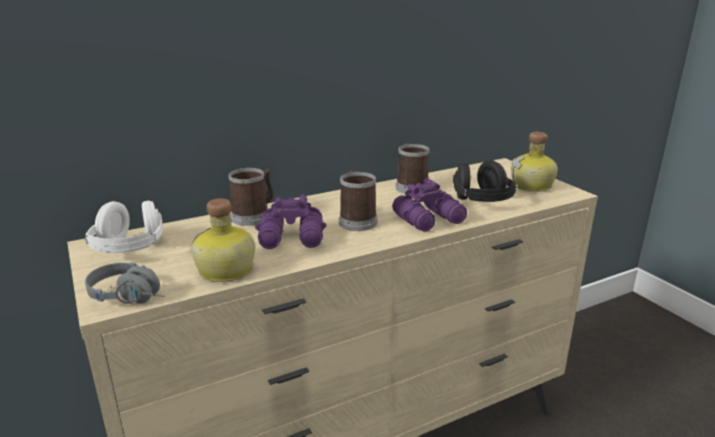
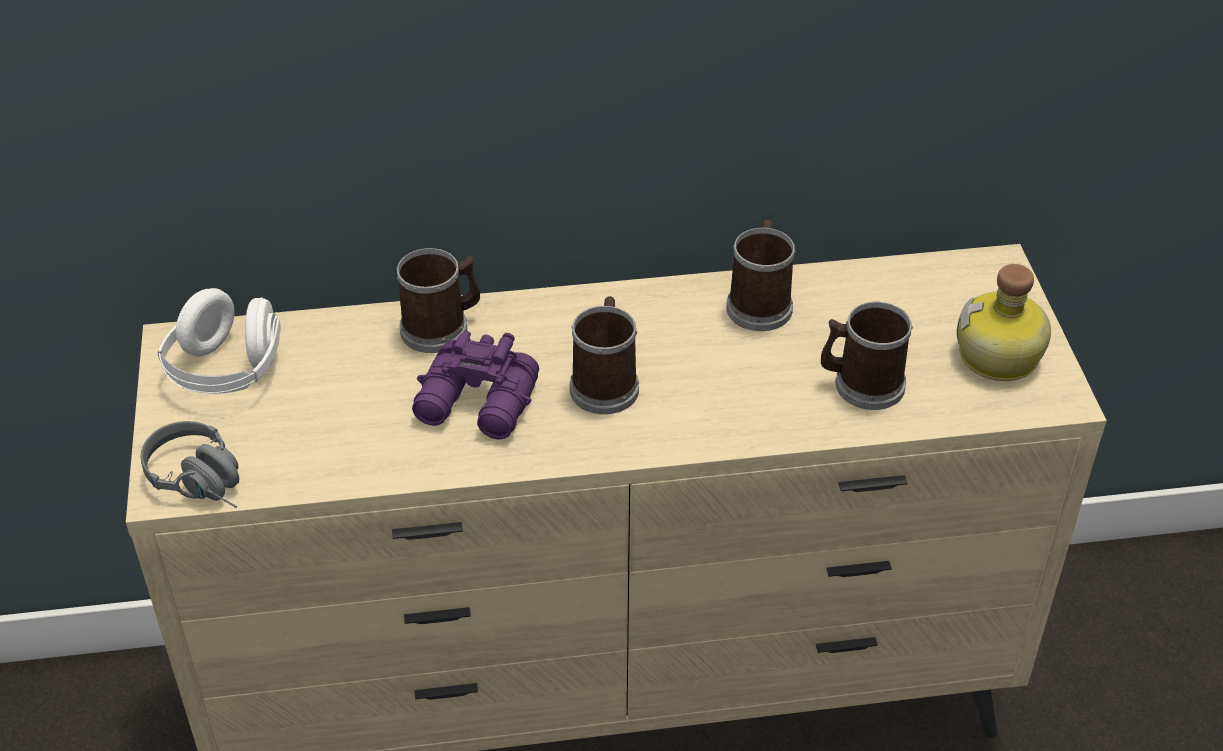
camera: 20 degrees right, 20 degrees up
bottle [192,198,255,282] -> none
purple binoculars [392,178,467,232] -> none
black headphones [453,160,517,202] -> mug [821,302,913,410]

